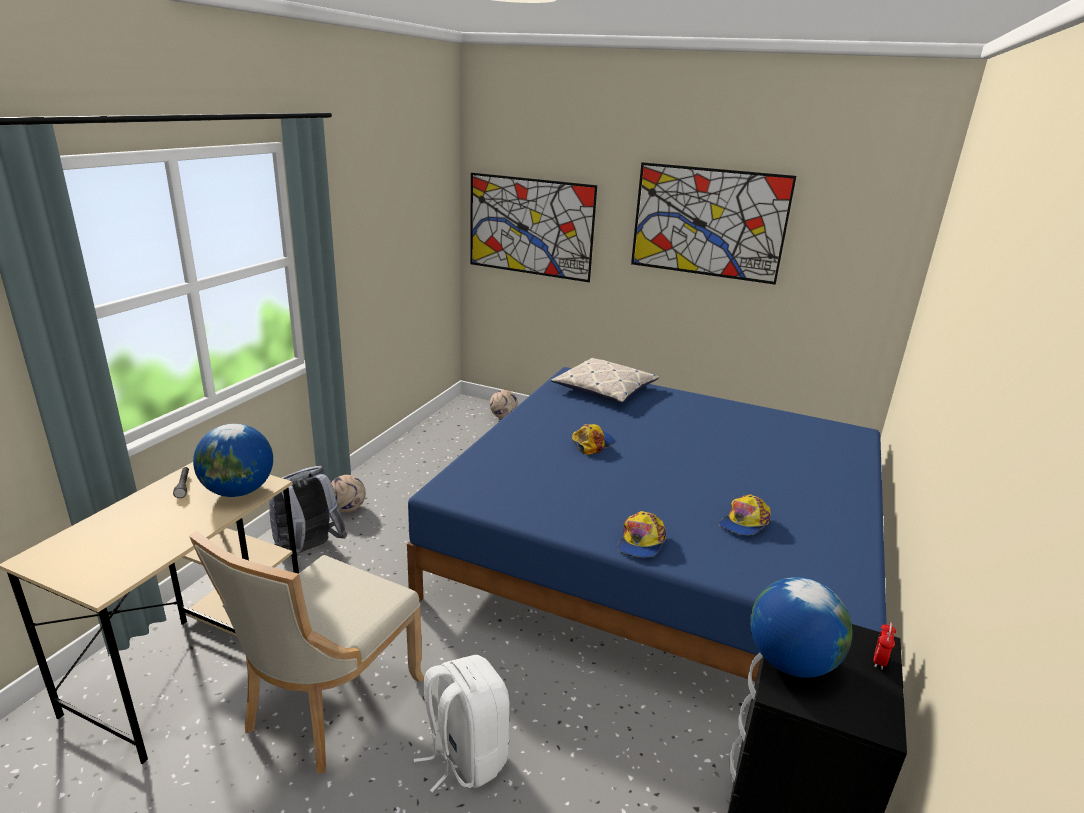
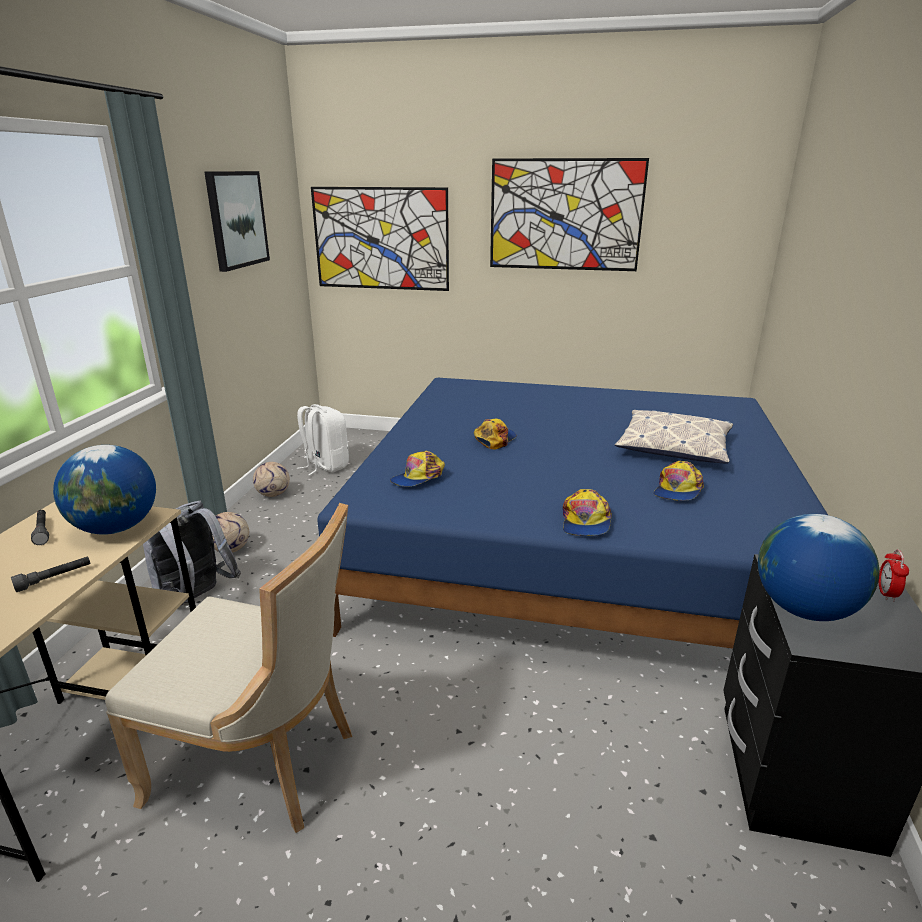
camera: 10 degrees left, 0 degrees up
beige chair [189,531,424,773] -> beige chair turned 90 degrees counterclockwise [105,503,352,833]
white backpack [414,655,509,792] -> white backpack moved to [297,404,349,475]
football [490,390,518,418] -> football moved to [253,462,290,497]
pillow [551,358,659,403] -> pillow moved to [615,410,733,464]
none -> grey flashlight [11,556,90,592]
none -> picture [204,171,270,272]
none -> cap [390,451,445,487]

